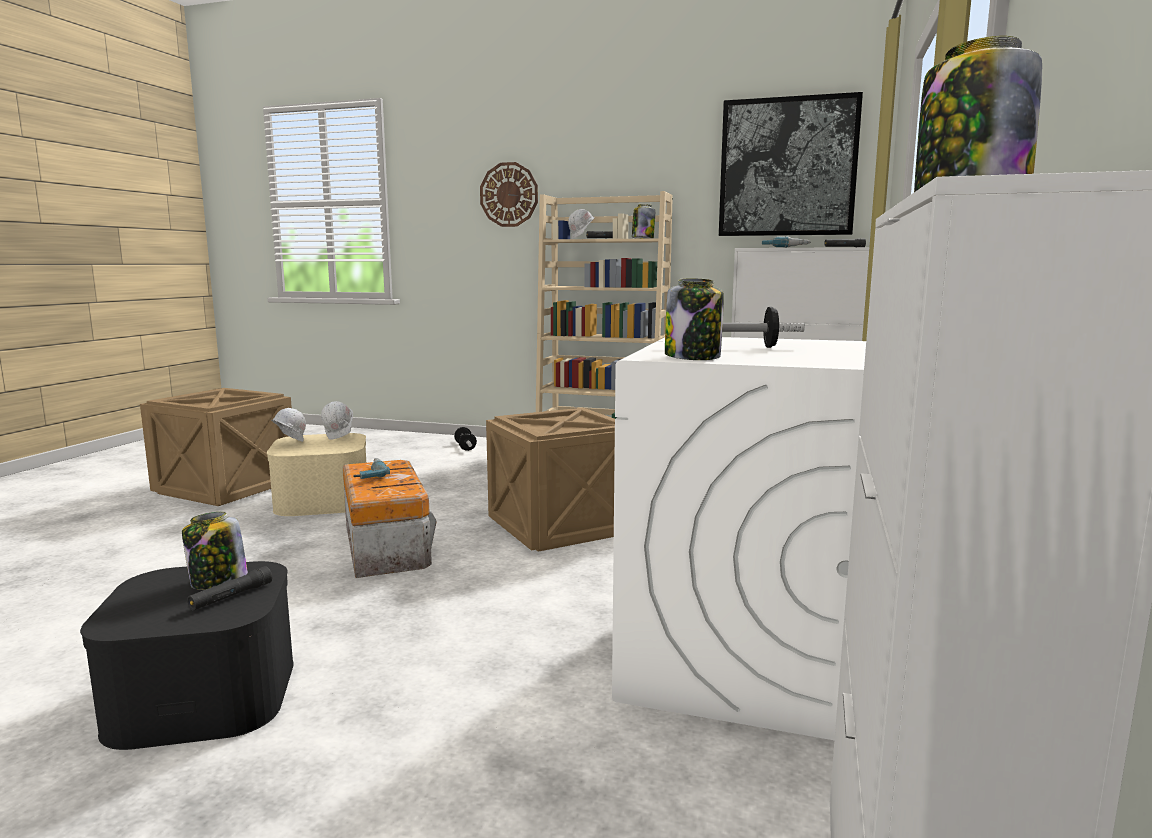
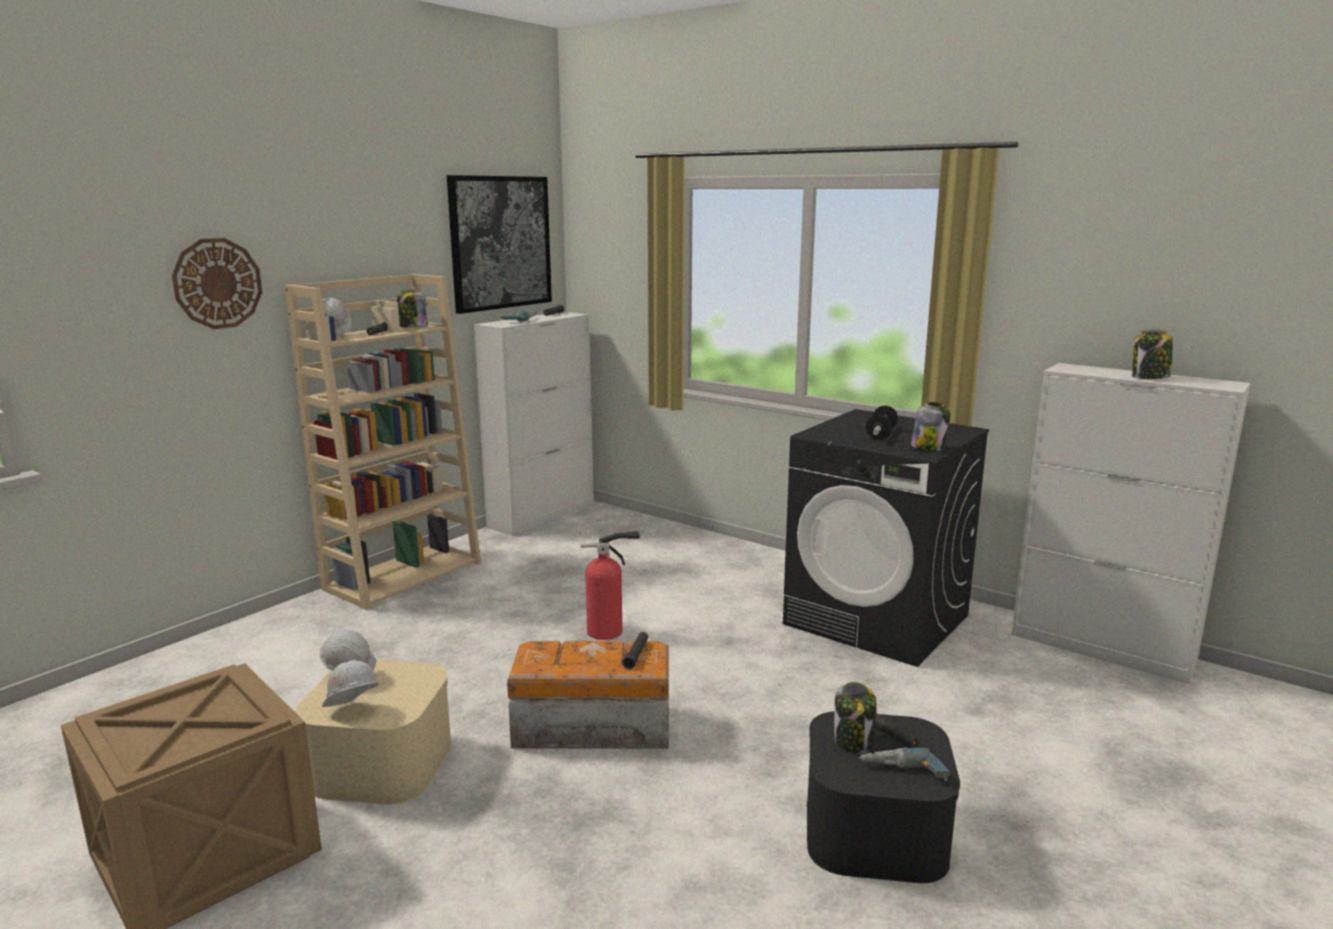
camera: 70 degrees left, 5 degrees up
power drill [353,458,390,479] -> power drill moved to [859,748,950,781]
dumbbell [454,427,477,451] -> none
crate [486,408,615,552] -> fire extinguisher [580,531,640,640]
white washing machine [612,337,866,740] -> black washing machine [783,409,989,667]
none -> black flashlight [622,632,648,669]

